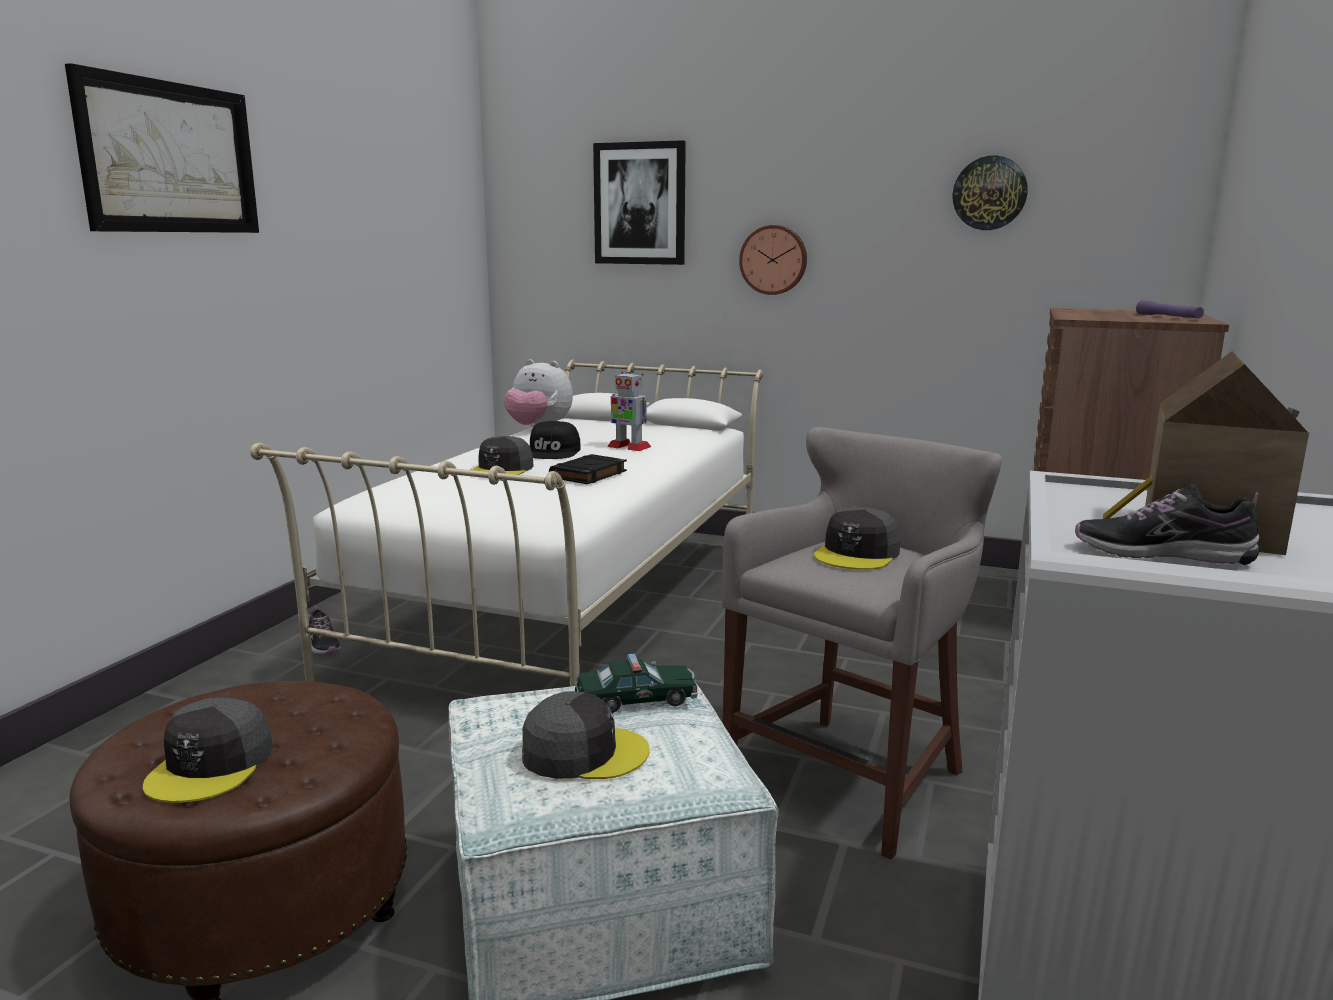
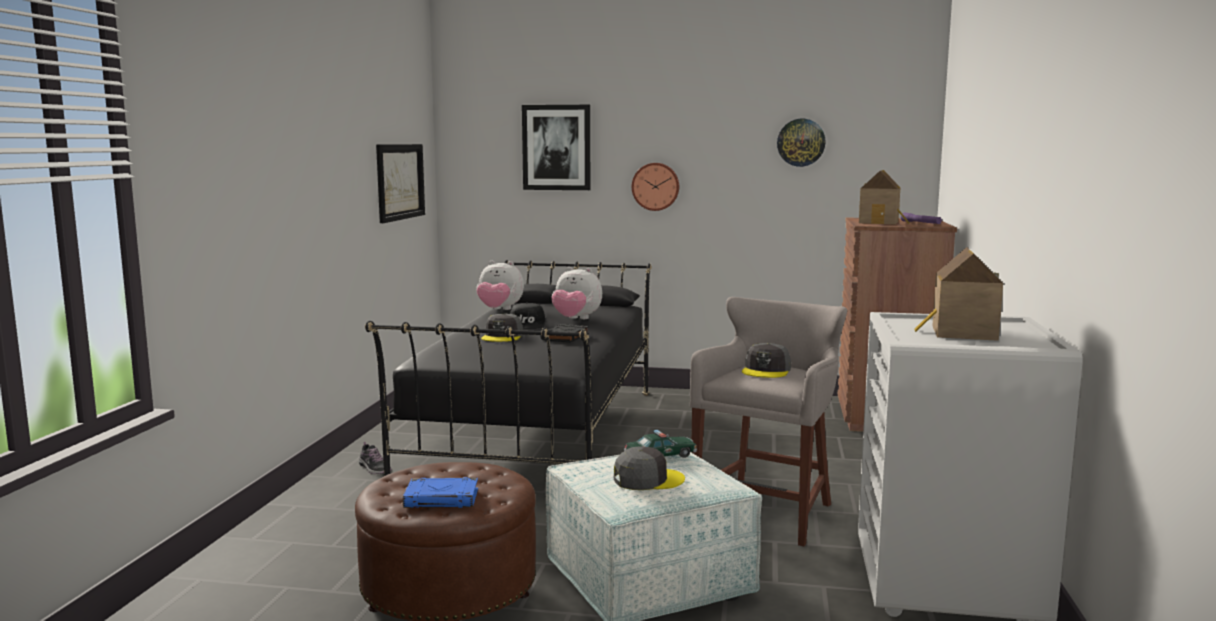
camera: 10 degrees left, 5 degrees down
picture [65,63,259,233] -> picture moved to [376,144,425,223]
grey cap [143,698,273,803] -> blue book [403,477,478,508]
white bed [250,359,763,687] -> black bed [365,260,652,476]
toy robot [607,372,651,451] -> plush toy [551,267,602,319]
shoe [1075,484,1260,565] -> none
none -> toy house [859,170,909,224]

